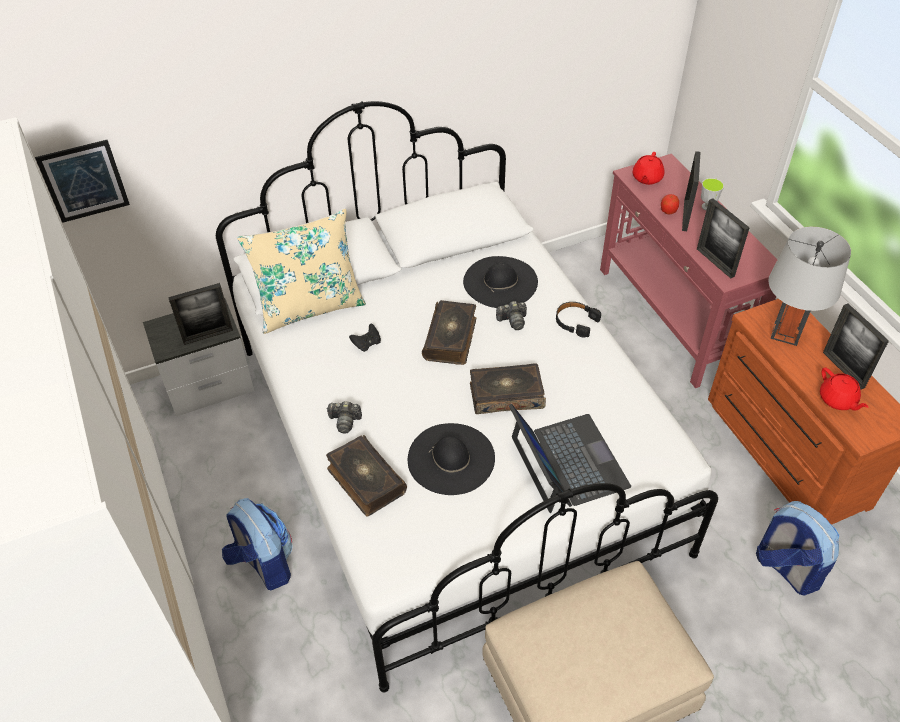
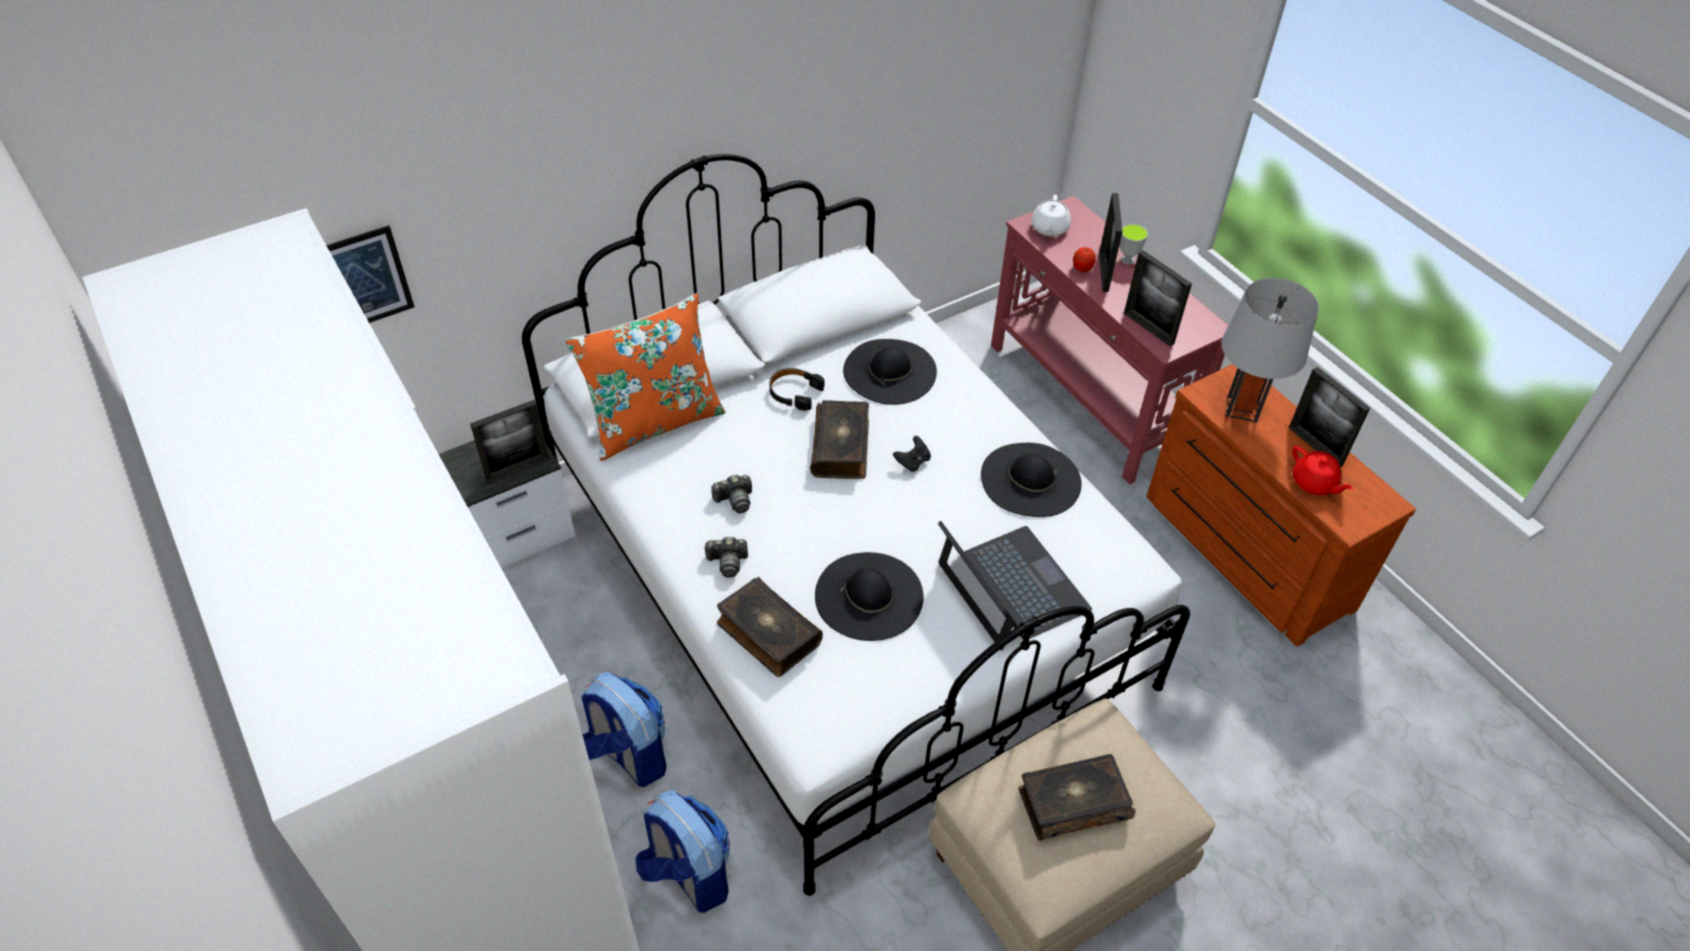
camera: 10 degrees left, 0 degrees up
beige pillow [237,209,366,334] -> orange pillow [565,293,725,461]
black game controller [349,324,381,352] -> black game controller moved to [893,436,931,472]
book [470,363,546,414] -> book moved to [1018,754,1135,841]
camera [496,301,527,330] -> camera moved to [711,475,752,513]
black headphones [556,302,601,338] -> black headphones moved to [769,368,824,411]
red teapot [633,152,665,185] -> white teapot [1031,195,1071,237]
backpack [756,501,839,596] -> backpack moved to [635,790,730,913]
none -> black hat [981,443,1082,517]

